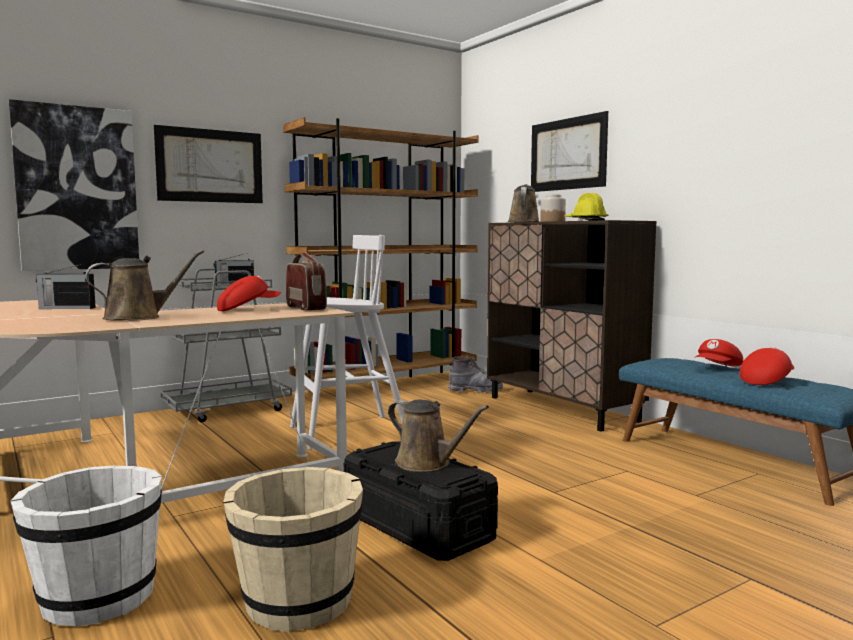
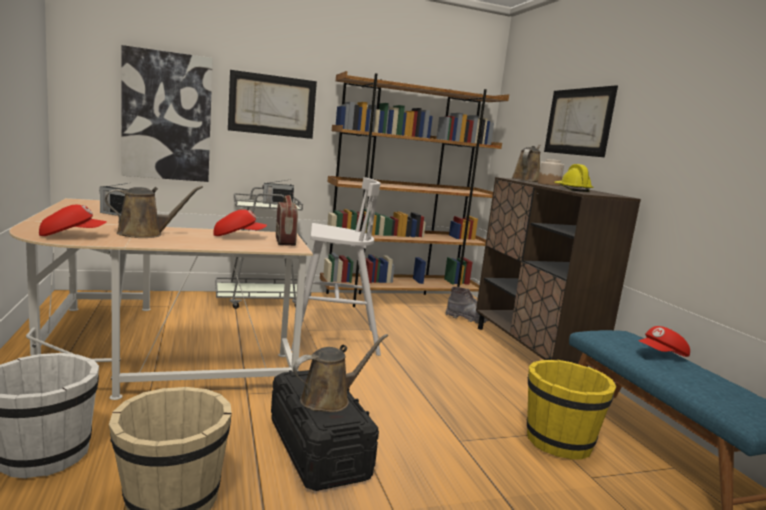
camera: 15 degrees right, 5 degrees up
brown watering can [388,399,489,472] -> brown watering can turned 90 degrees counterclockwise [293,334,388,412]
red cap [739,347,794,385] -> red cap moved to [39,205,106,236]
none -> yellow bucket [527,360,616,459]

